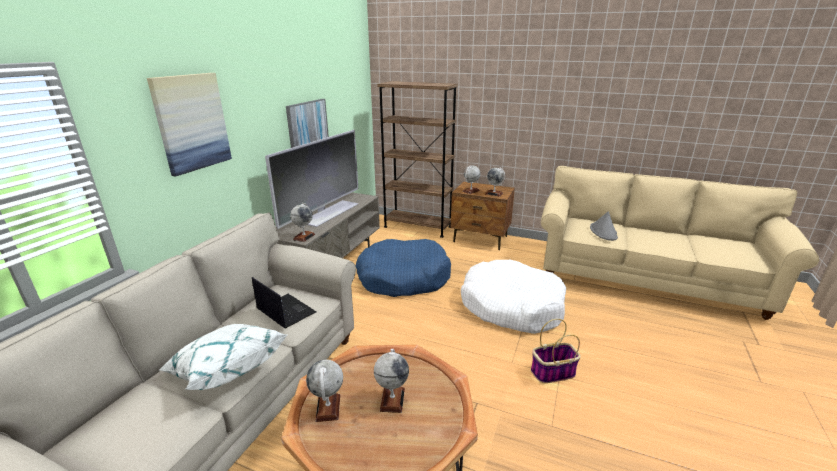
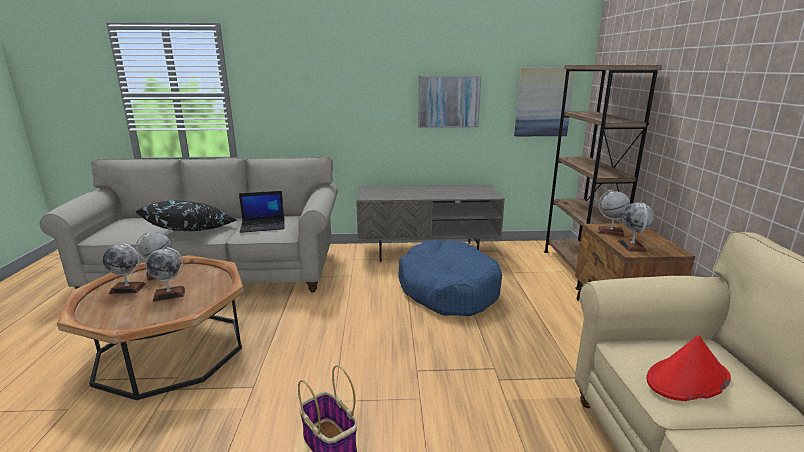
camera: 65 degrees right, 5 degrees down
picture [147,73,232,176] -> picture moved to [514,68,575,136]
white pillow [159,324,288,390] -> black pillow [136,201,236,231]
laptop [252,277,316,328] -> laptop turned 60 degrees clockwise [239,191,285,233]
television [265,130,358,229] -> none
globe [290,203,315,242] -> globe moved to [103,243,146,294]
white dog bed [461,260,566,334] -> none
grey hat [590,211,618,241] -> red hat [646,335,731,401]

